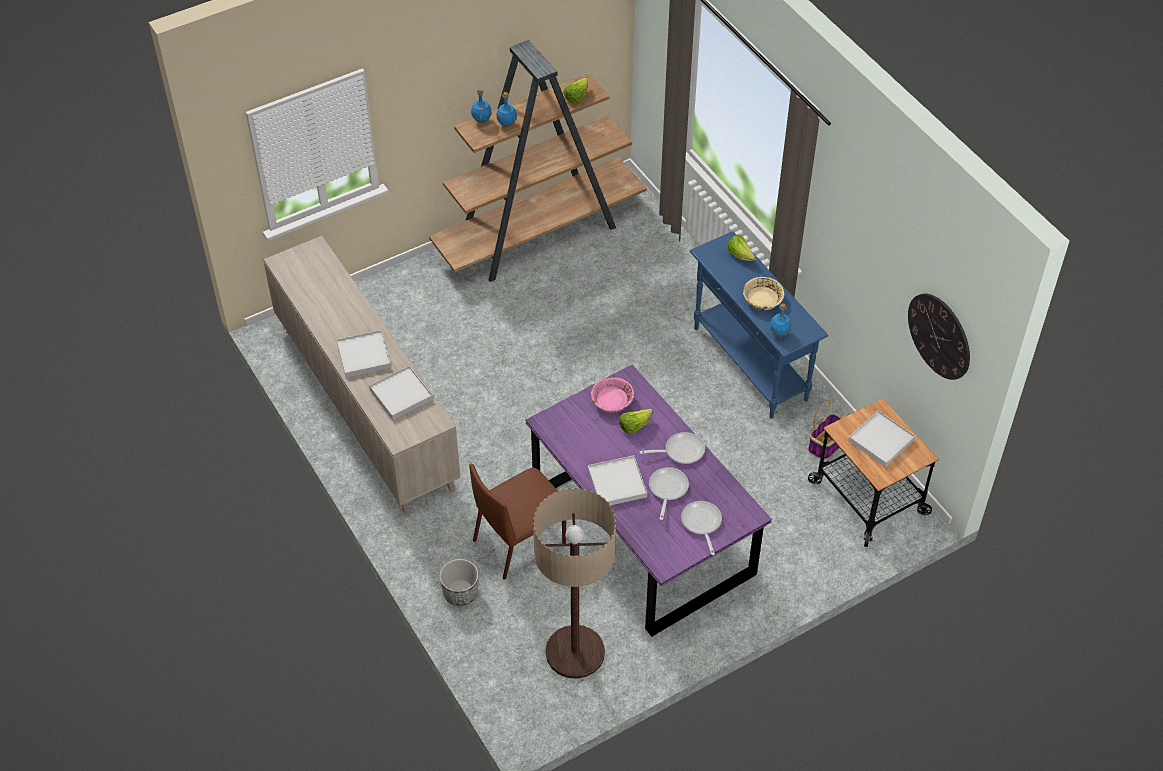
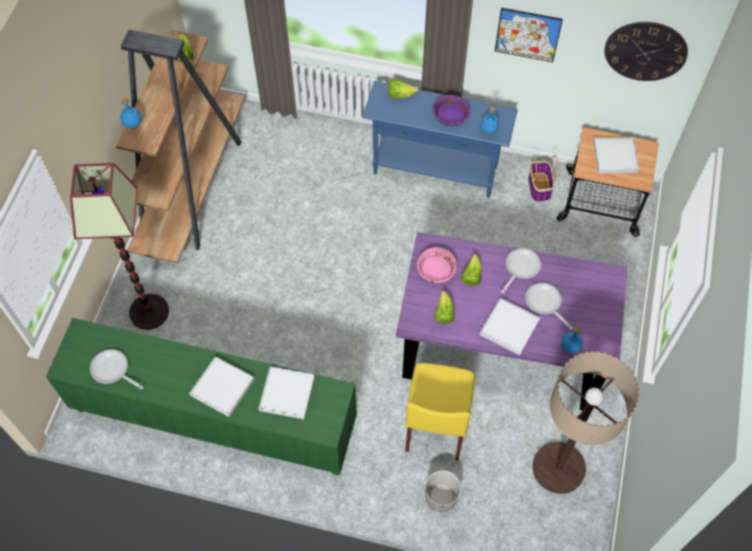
camera: 45 degrees left, 10 degrees up
beige cabinet [263,236,461,514] -> green cabinet [46,318,357,475]
brown chair [469,463,566,580] -> yellow chair [405,363,475,460]
blue bottle [496,92,517,127] -> blue bottle moved to [561,328,583,354]
frying pan [681,501,722,555] -> frying pan moved to [90,349,143,389]
beige bowl [743,277,784,310] -> purple bowl [433,95,470,126]
none -> floor lamp [70,163,169,330]
none -> lettuce [434,291,454,324]
none -> picture [495,8,563,62]

